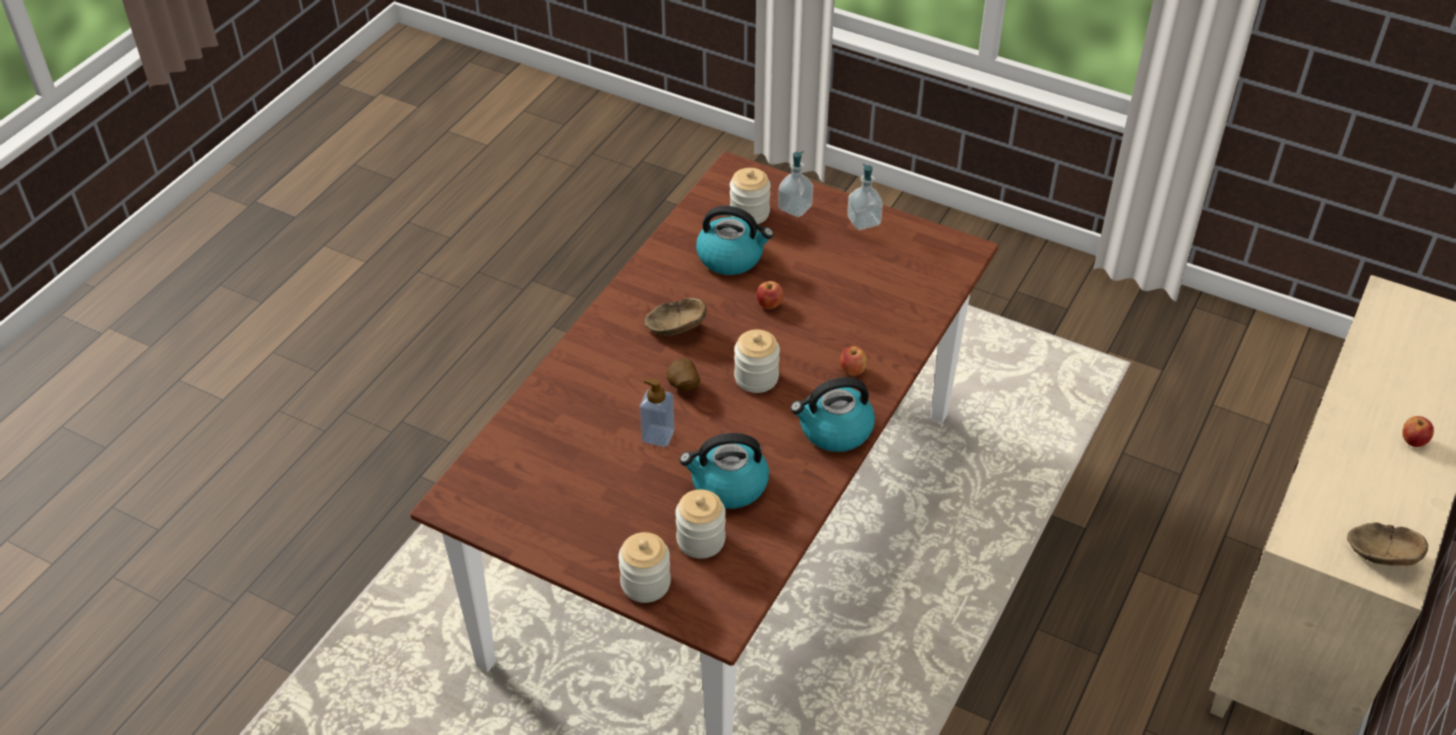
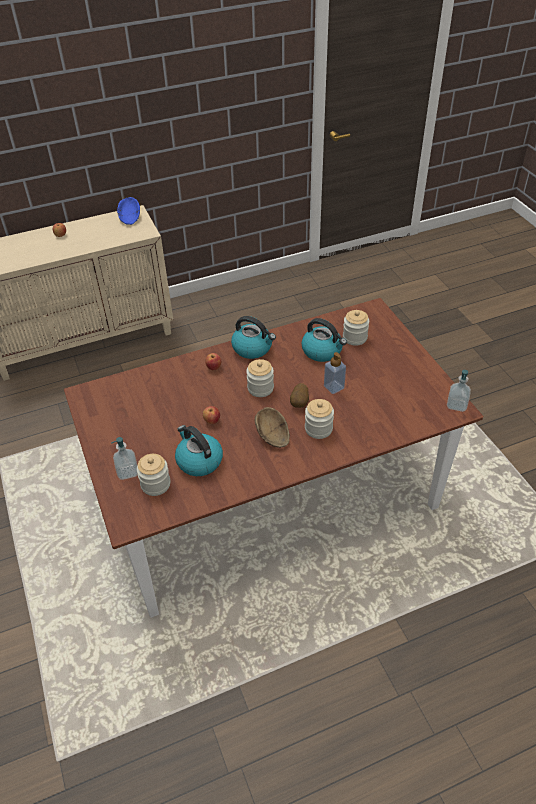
camera: 140 degrees left, 0 degrees up
jar [618,532,671,603] -> jar moved to [305,399,334,439]
soap dispenser [847,164,883,230] -> soap dispenser moved to [447,370,471,412]
brown bowl [1347,522,1428,566] -> blue bowl [117,197,140,225]

